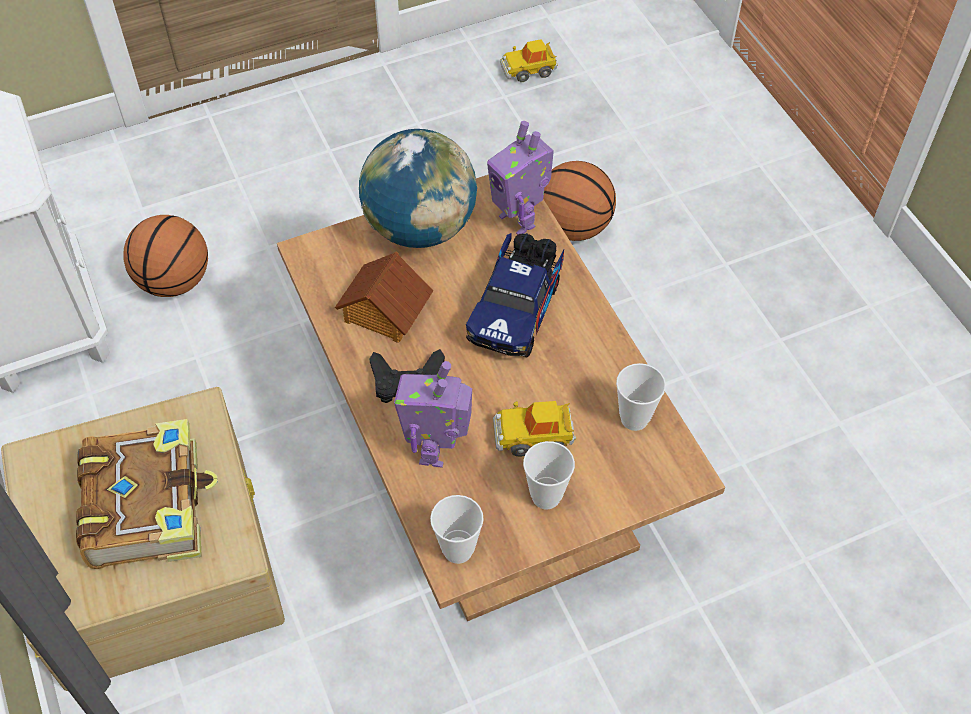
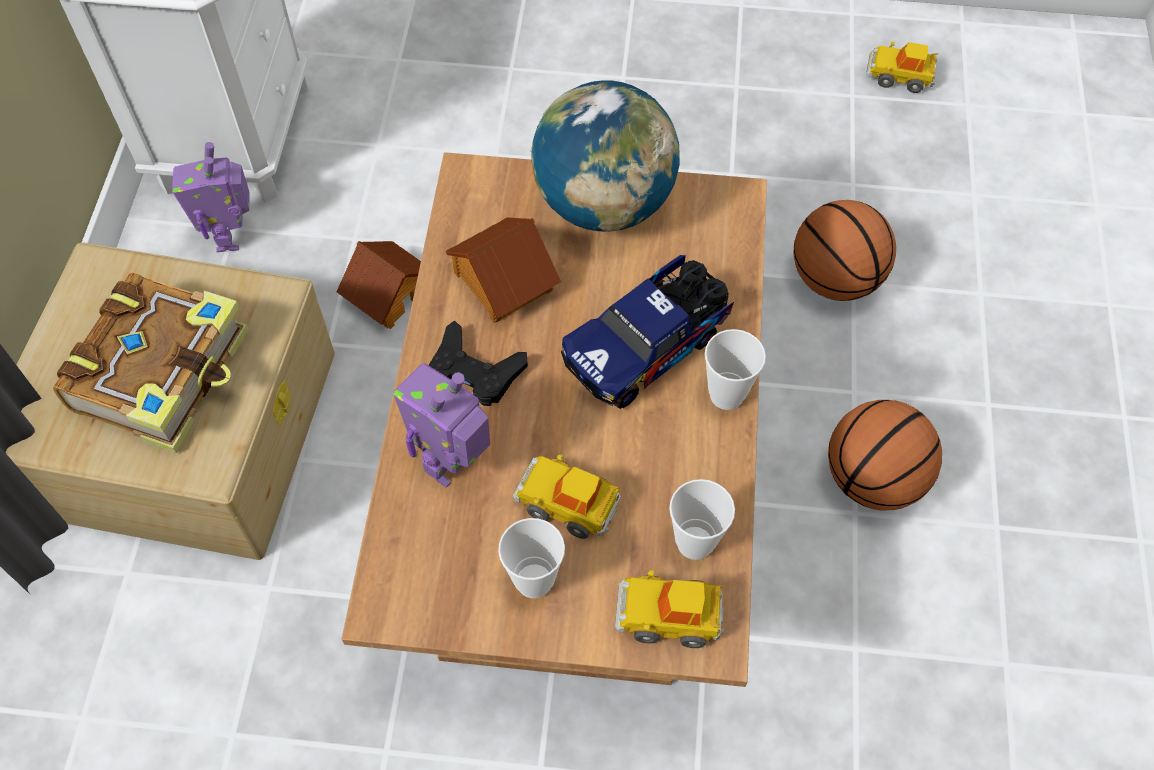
camera: 30 degrees right, 5 degrees up
basketball [123,215,208,297] -> basketball moved to [828,400,942,511]
cup [430,495,484,564] -> cup moved to [705,329,766,410]
toy robot [487,121,554,235] -> toy robot moved to [172,142,250,252]
none -> toy house [337,241,421,329]
none -> toy car [615,570,724,648]

